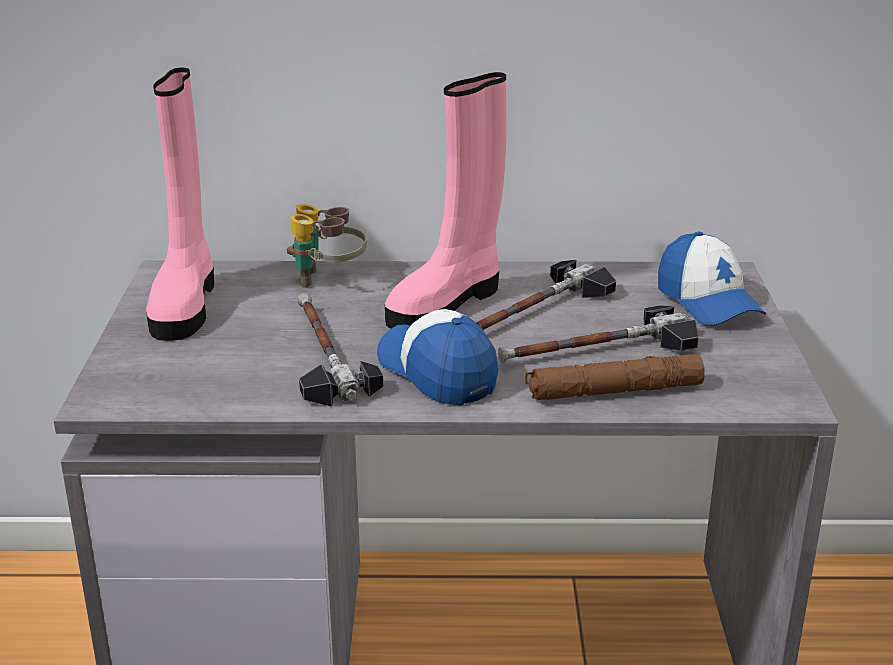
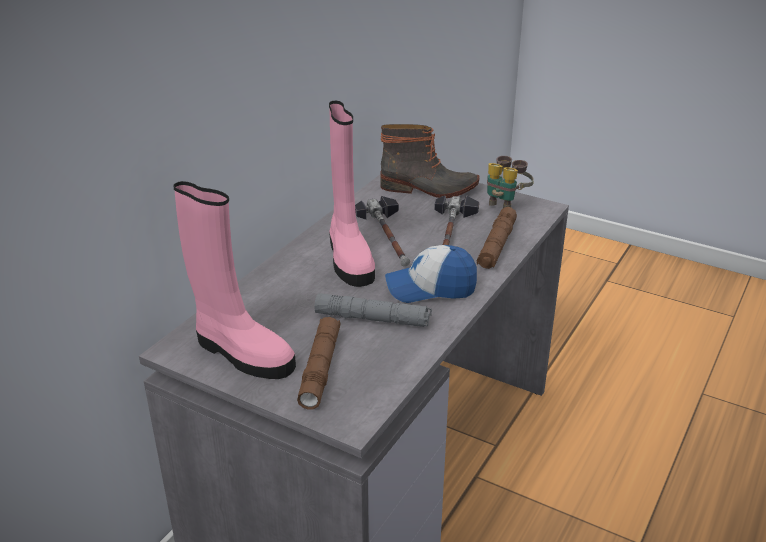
camera: 60 degrees left, 5 degrees up
binoculars [287,204,367,288] -> binoculars moved to [487,156,534,208]
hammer [297,293,383,407] -> grey flashlight [314,294,432,327]
cap [658,232,766,325] -> boot [380,124,480,198]
none -> brown flashlight [297,317,341,410]

